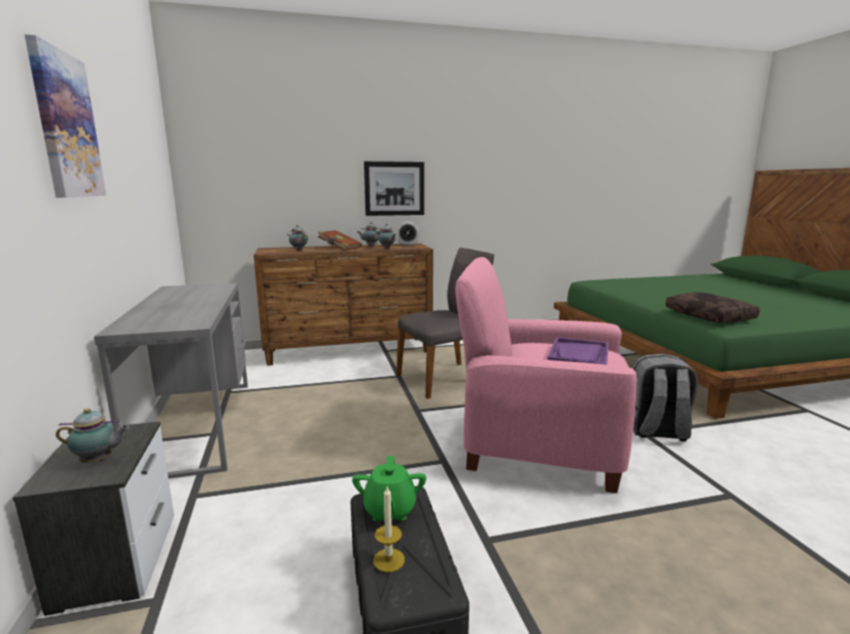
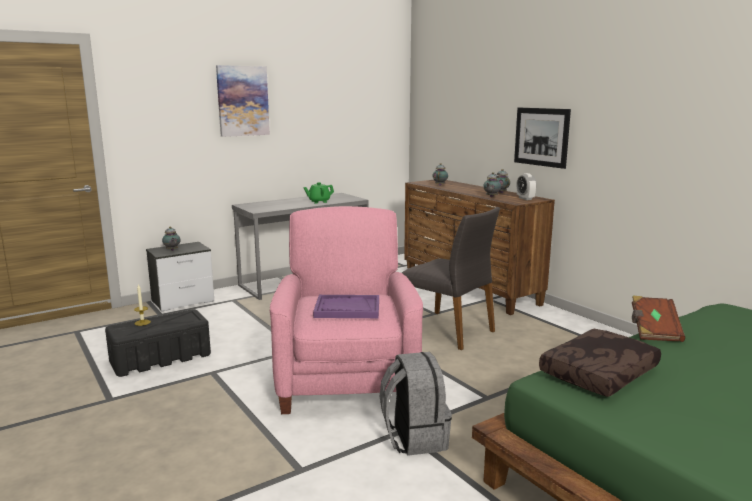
camera: 70 degrees right, 0 degrees up
brown book [318,230,362,251] -> brown book moved to [632,295,685,342]
green teapot [352,456,426,522] -> green teapot moved to [304,182,334,203]

